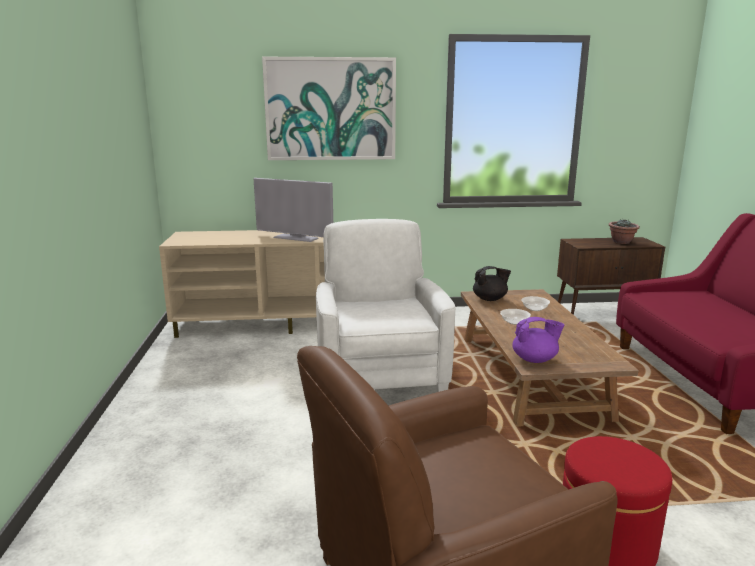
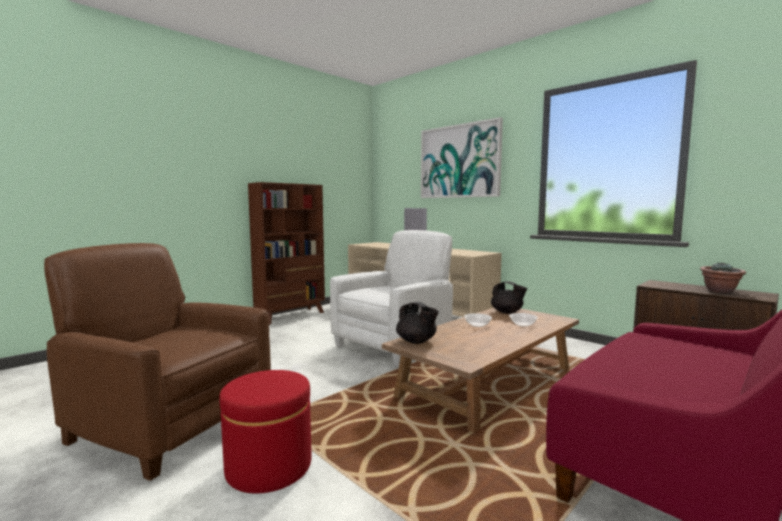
camera: 50 degrees right, 10 degrees down
purple teapot [512,317,565,363] -> black teapot [396,302,439,344]
none -> brown bookcase [248,182,325,325]

